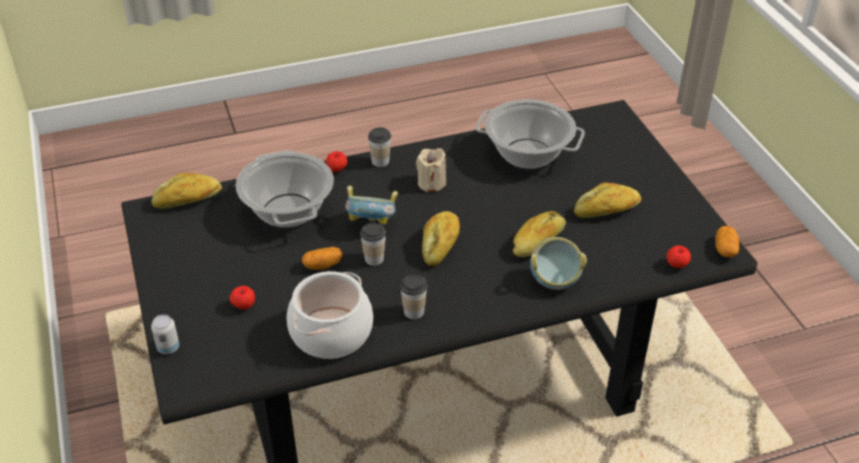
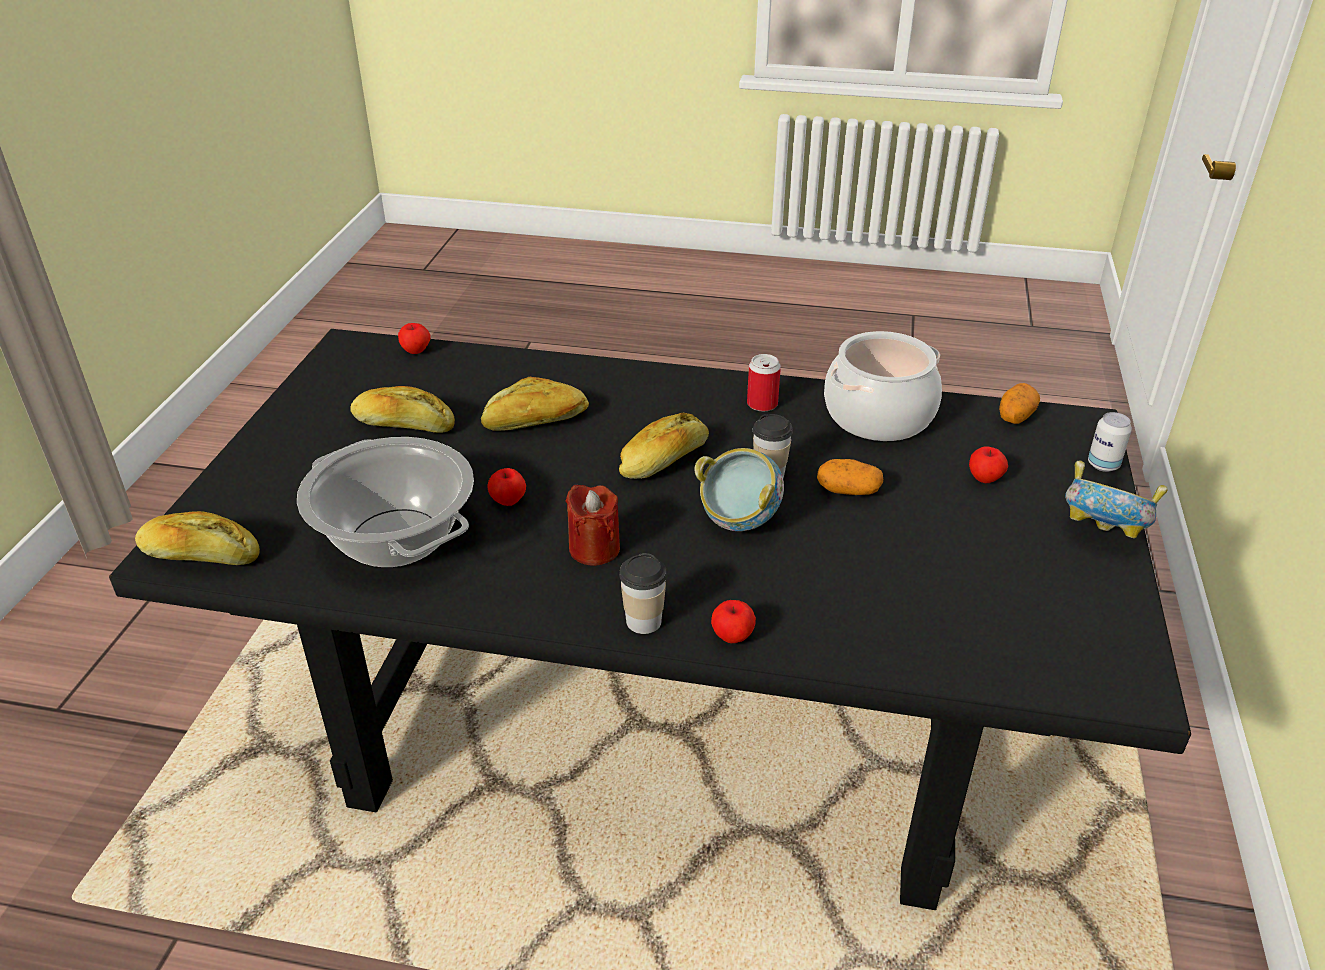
camera: 150 degrees left, 5 degrees down
bread [151,172,222,209] -> bread moved to [135,511,260,565]
cooking pot [236,150,334,228] -> none
cup [400,275,427,319] -> can [747,354,781,411]
beige candle [416,148,446,192] -> red candle [565,485,620,566]
bowl [530,237,587,290] -> bowl moved to [1065,461,1168,538]
potato [716,226,739,257] -> potato moved to [999,383,1040,424]
none -> apple [487,468,526,506]

